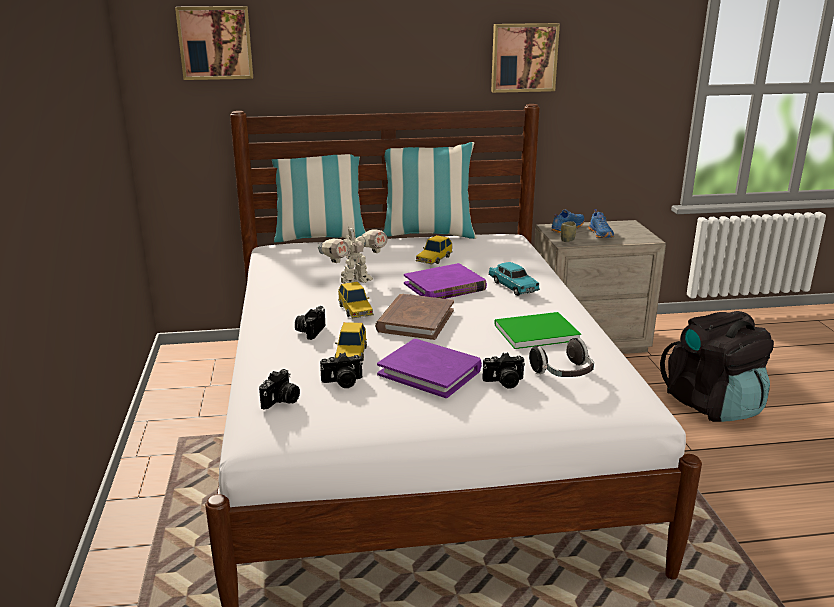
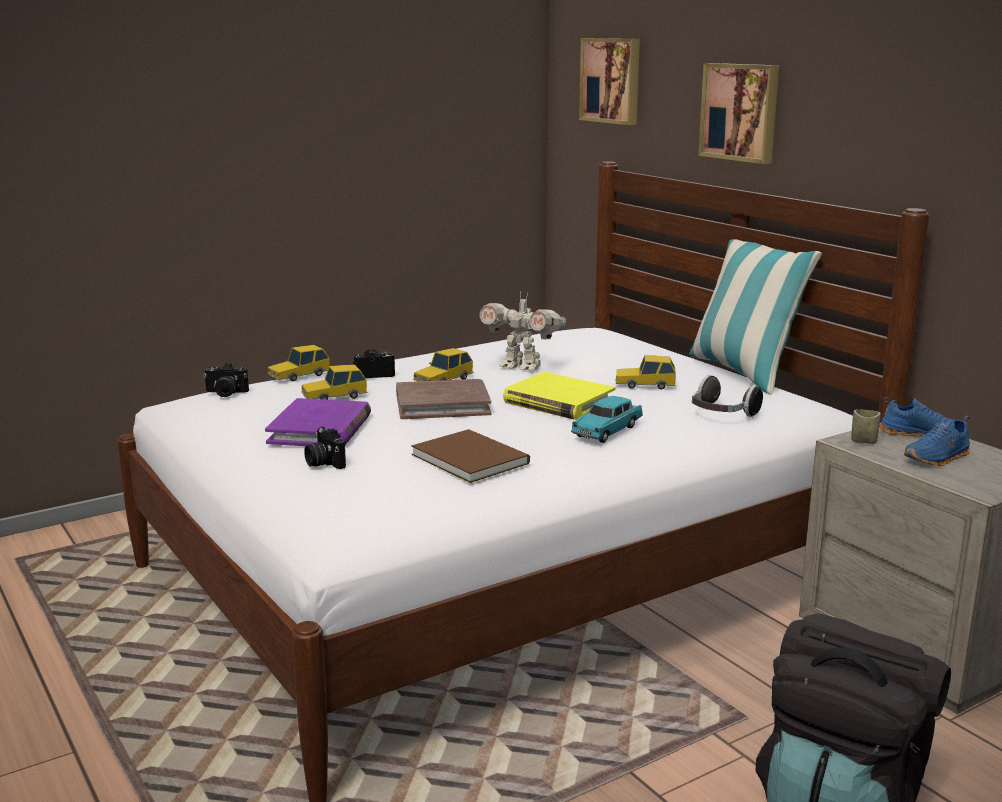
camera: 65 degrees right, 5 degrees down
pillow [272,154,366,242] -> none
camera [320,352,363,388] -> none
purple book [404,263,487,299] -> yellow book [503,372,616,420]
picture [491,23,560,93] -> picture moved to [698,63,779,164]
green book [494,312,581,349] -> brown book [411,429,530,483]
headphones [529,338,594,377] -> headphones moved to [692,375,763,417]
none -> toy car [267,345,330,381]

